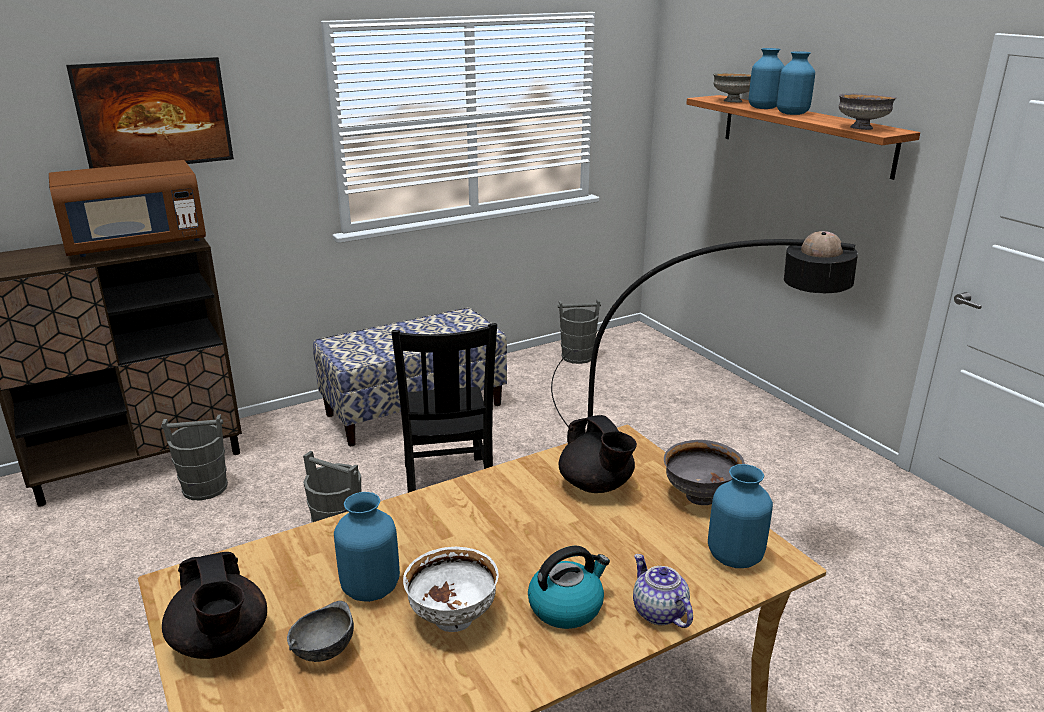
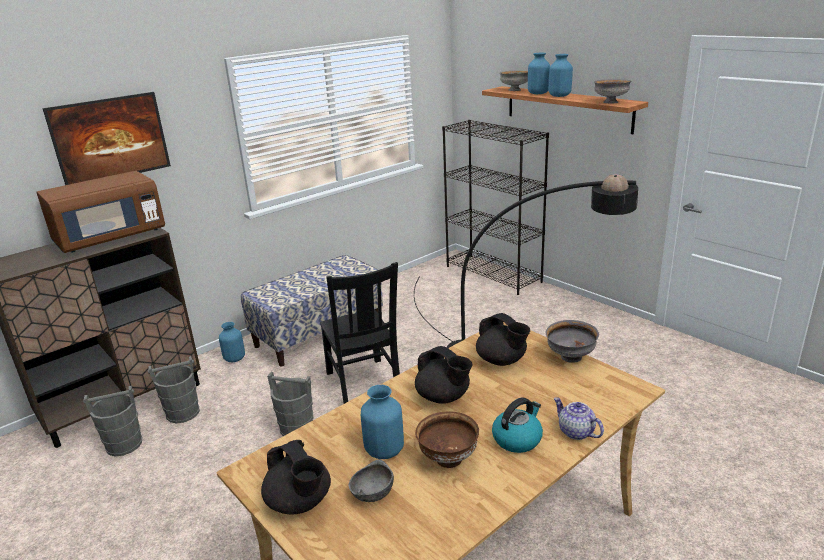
camera: 10 degrees left, 0 degrees up
white bowl [403,547,499,632] -> brown bowl [415,412,479,468]
grey bucket [558,299,601,364] -> grey bucket moved to [83,385,142,456]
blue vase [708,464,773,568] -> blue vase moved to [219,322,245,362]
none -> black teapot [415,346,472,404]
none -> black bookcase [442,120,549,295]

